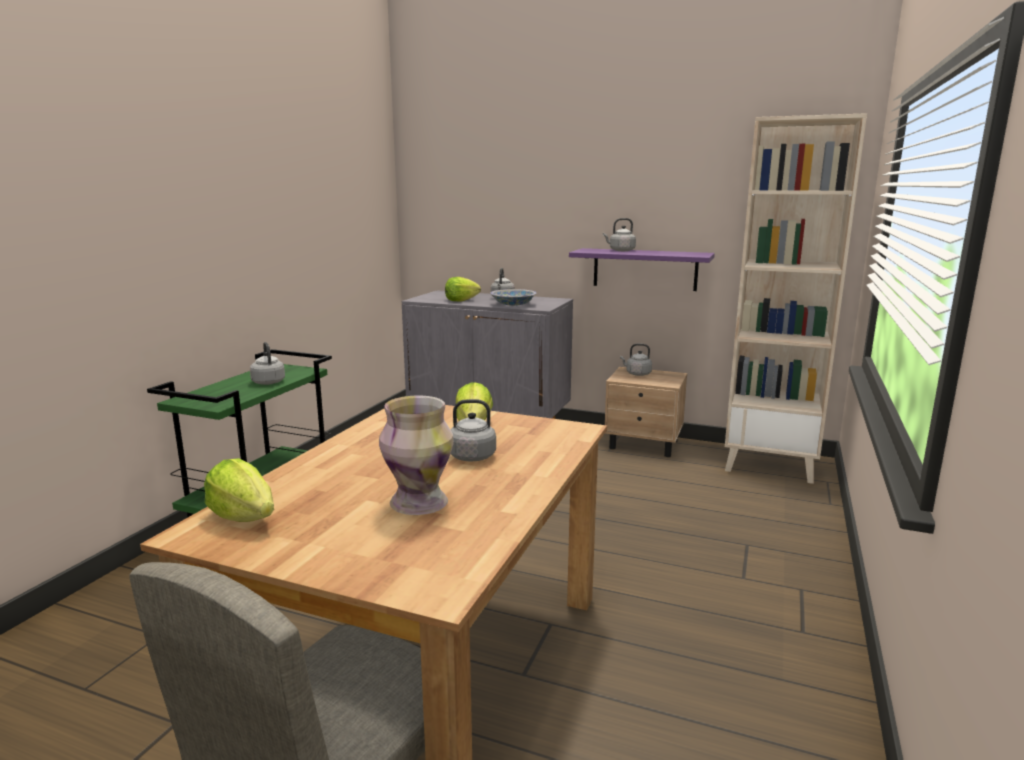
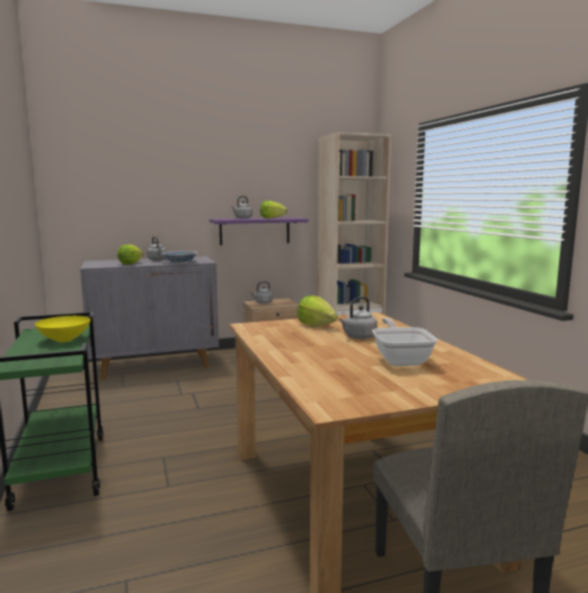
camera: 40 degrees left, 5 degrees down
lettuce [204,458,274,522] -> lettuce moved to [260,201,287,219]
grey kettle [250,342,285,385] -> yellow bowl [35,316,91,342]
vase [379,395,454,515] -> frying pan [372,318,438,366]

